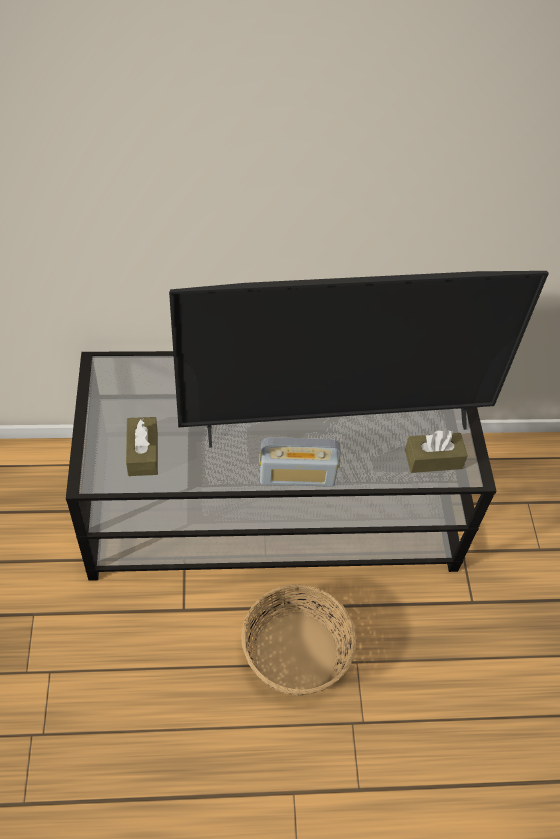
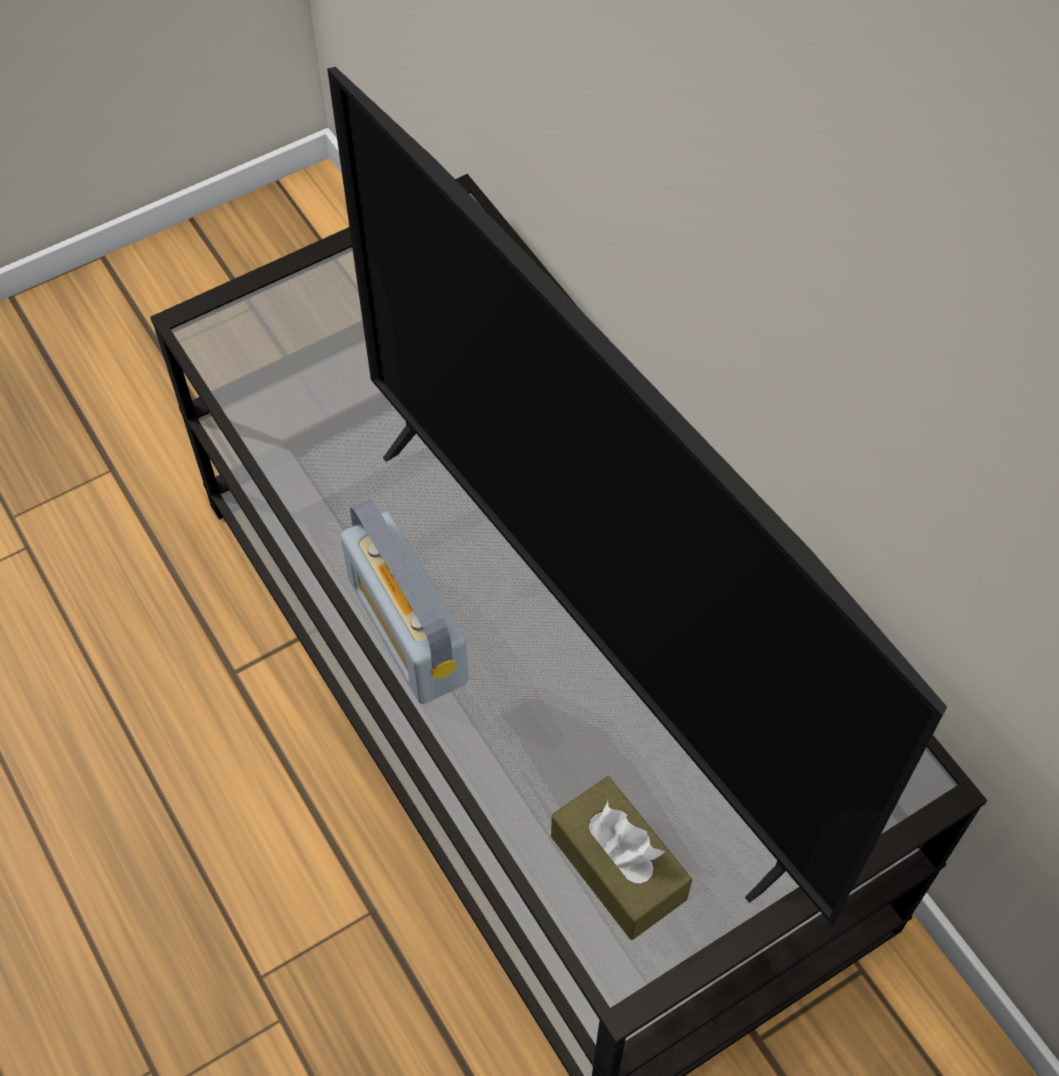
camera: 65 degrees right, 5 degrees up
brown tissue box [126,417,158,476] -> none
basket [241,584,356,696] -> none

